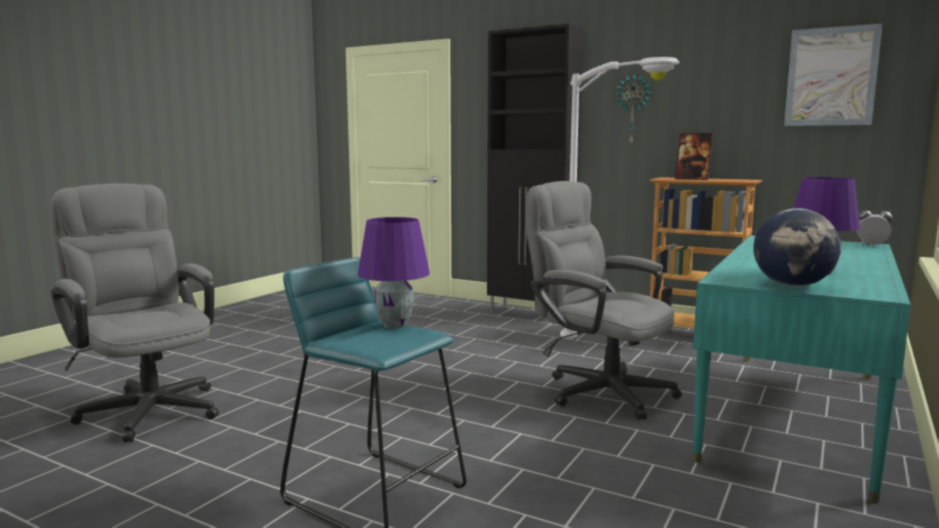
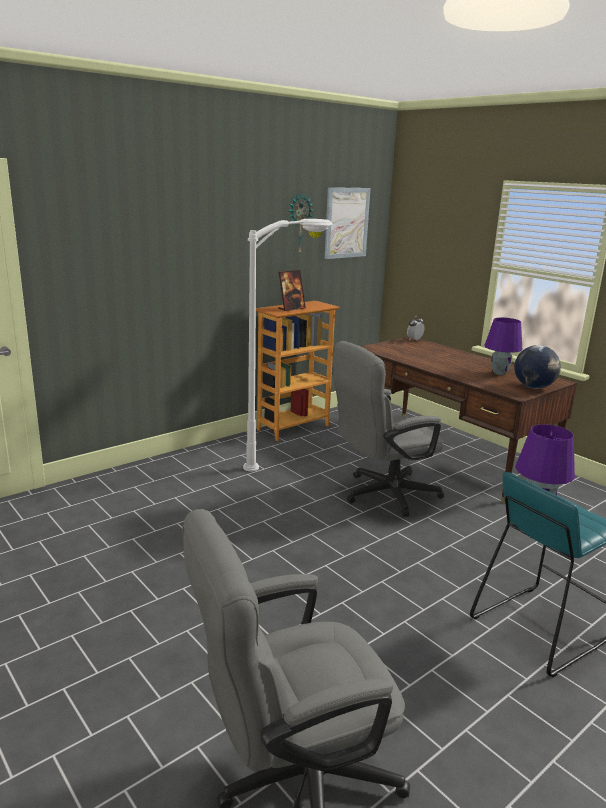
camera: 70 degrees left, 10 degrees up
black cabinet [487,24,584,313] -> none
wall clock [614,74,652,144] -> wall clock moved to [288,193,314,256]
turquoise desk [692,235,911,503] -> brown desk [360,337,577,503]

